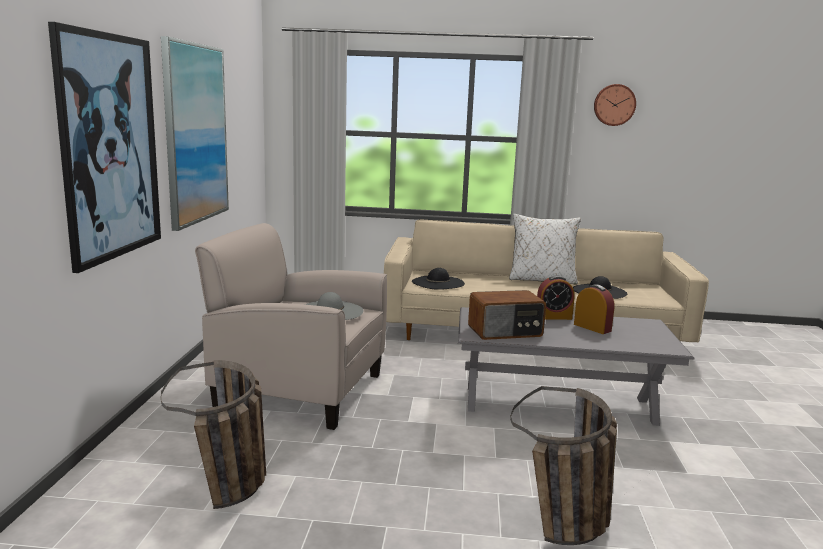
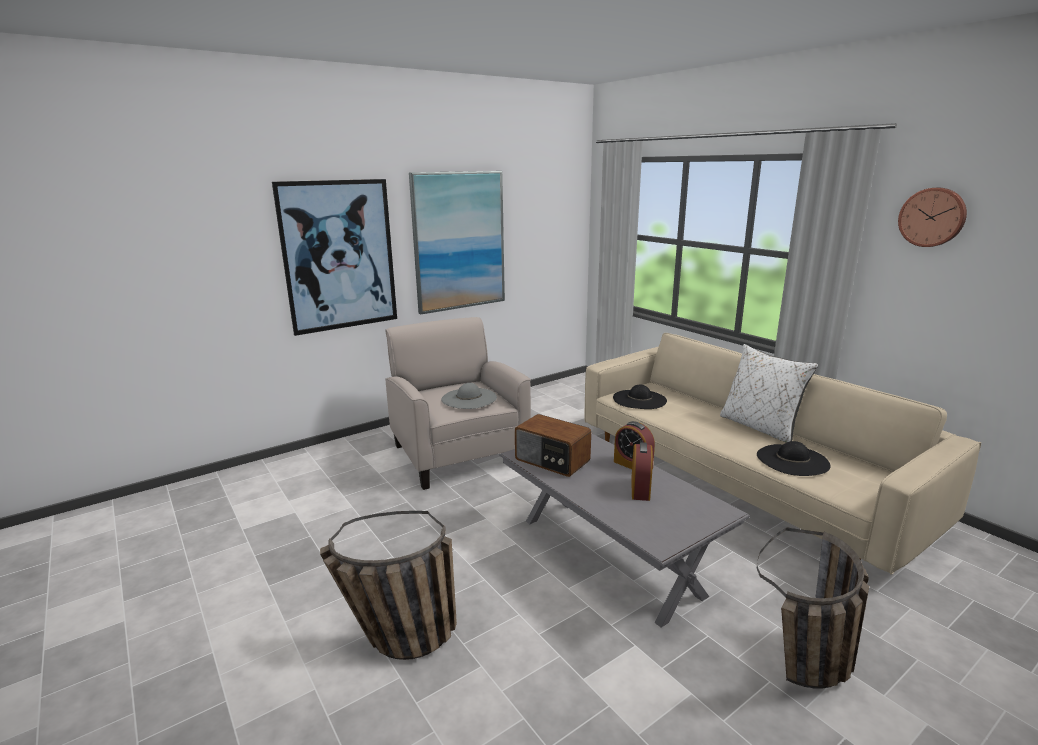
camera: 50 degrees right, 5 degrees up
basket [161,360,266,509] -> basket moved to [757,527,869,688]

